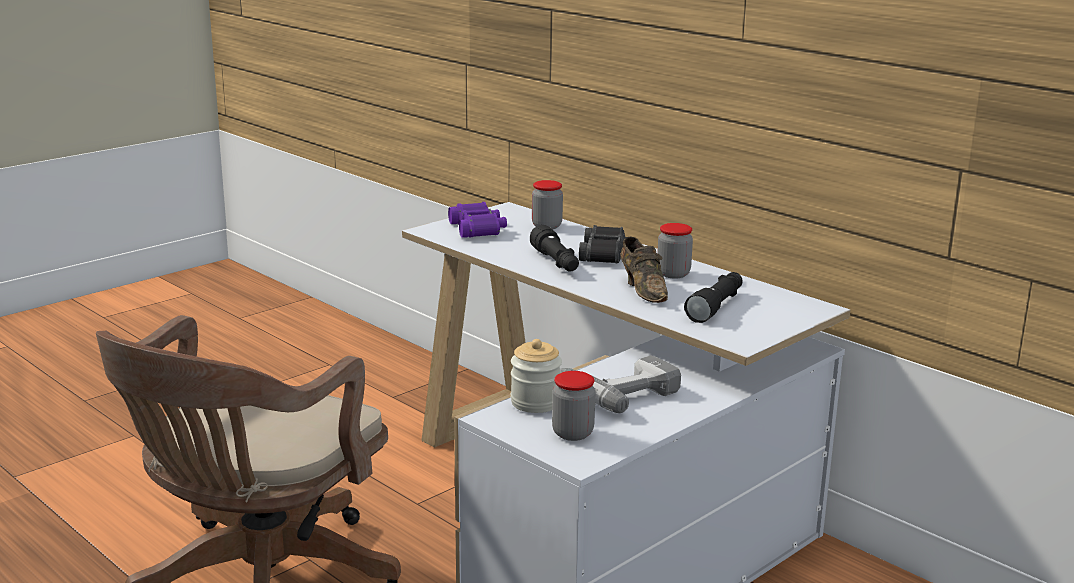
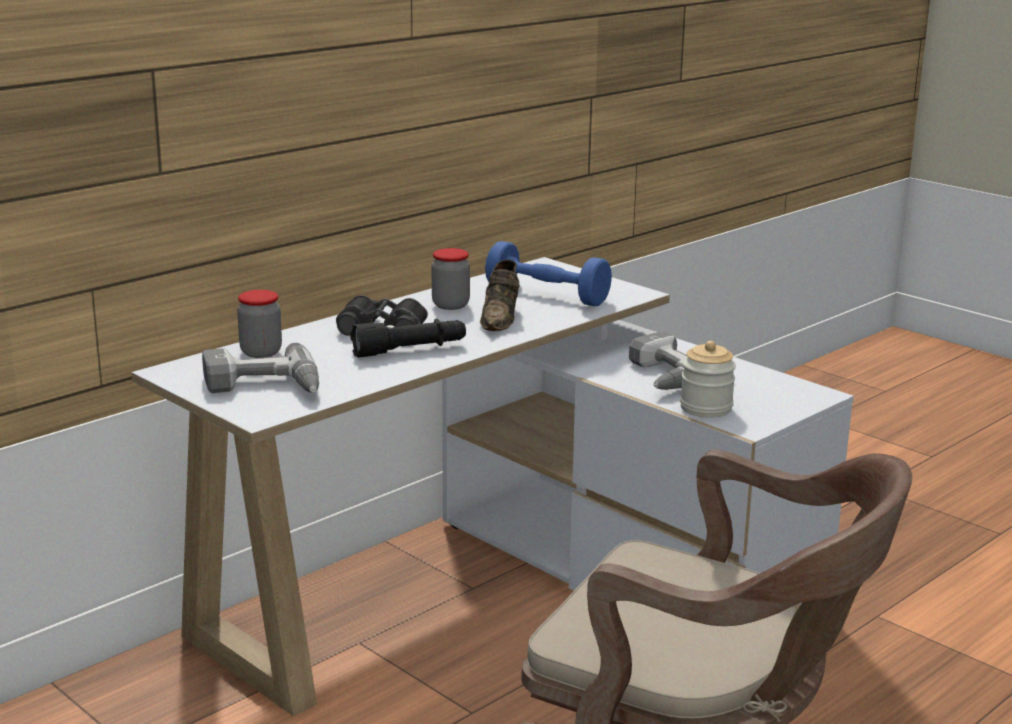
camera: 90 degrees left, 0 degrees up
purple binoculars [448,202,507,238] -> power drill [202,343,319,393]
jar [552,371,596,441] -> none
brown shoe [620,237,668,303] -> brown shoe turned 120 degrees clockwise [480,259,520,331]
black flashlight [684,272,743,323] -> blue dumbbell [485,241,612,306]

